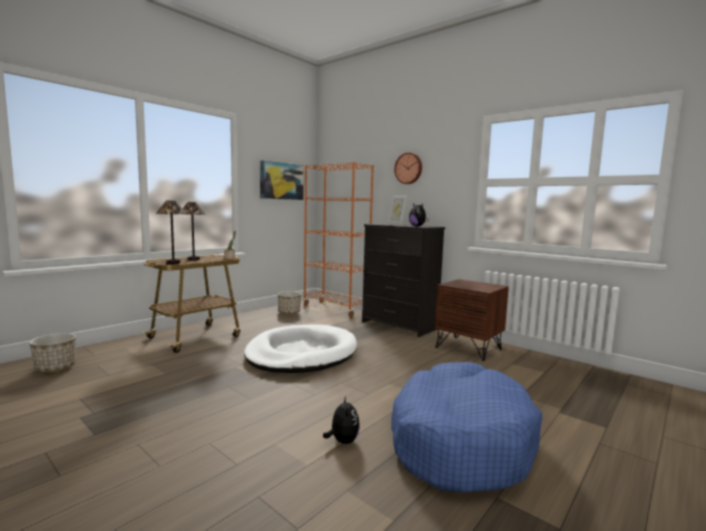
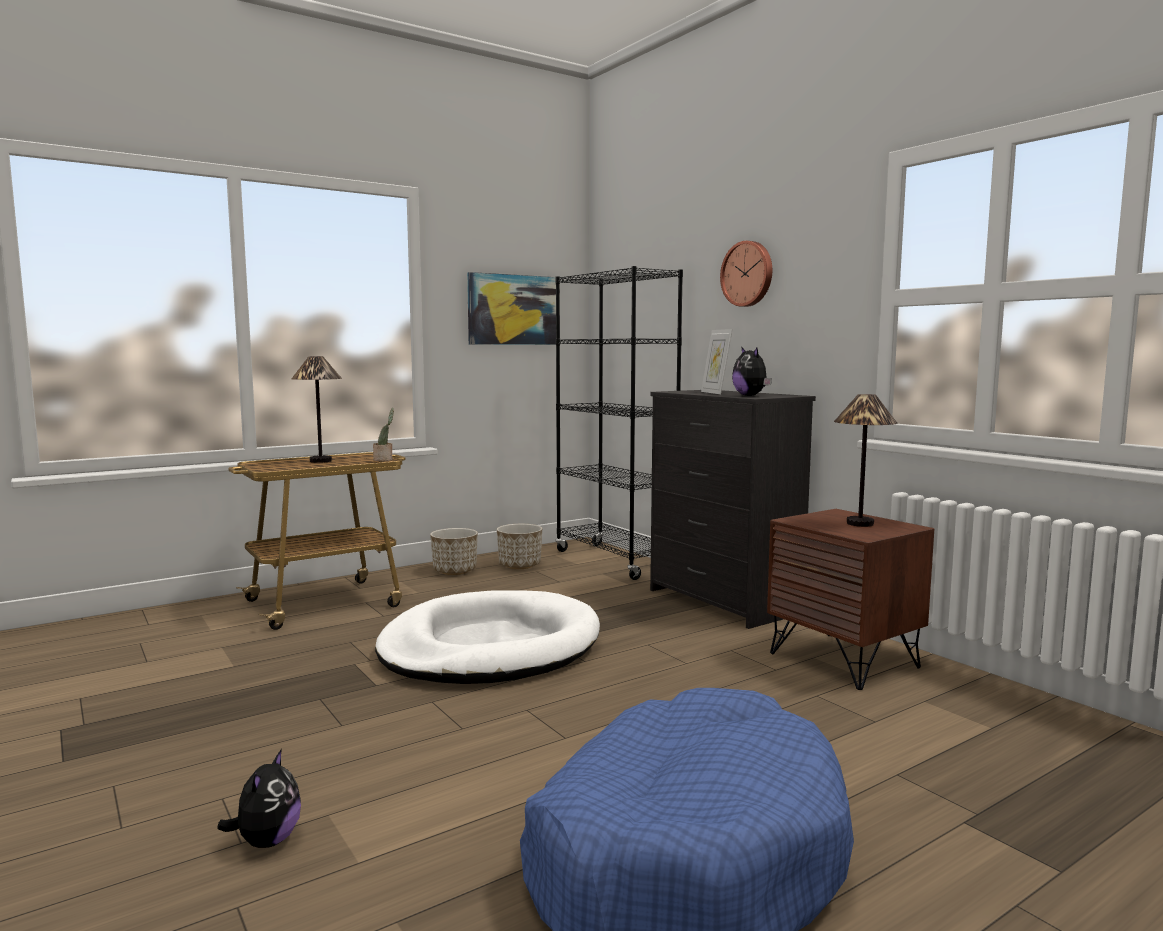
camera: 15 degrees right, 0 degrees up
planter [29,333,76,373] -> planter moved to [430,528,478,575]
table lamp [155,200,187,264] -> table lamp moved to [834,394,898,527]
orange bookcase [303,162,374,317] -> black bookcase [555,266,683,580]
plush toy [323,396,360,444] -> plush toy moved to [217,749,301,848]

